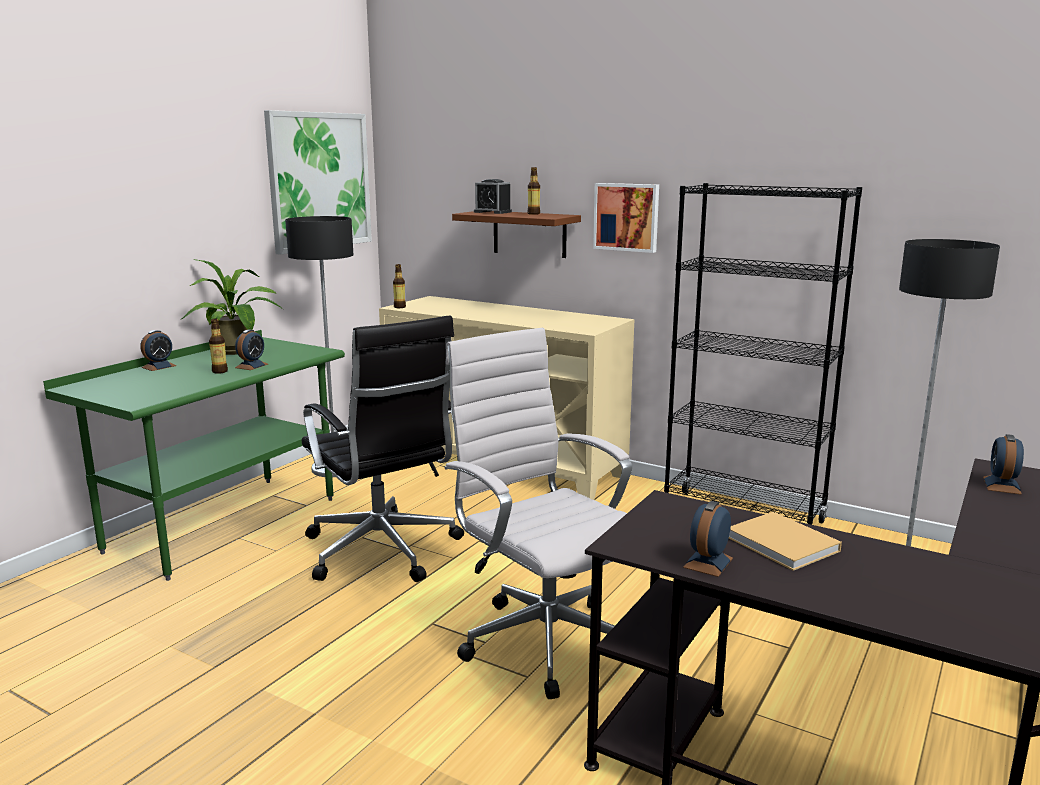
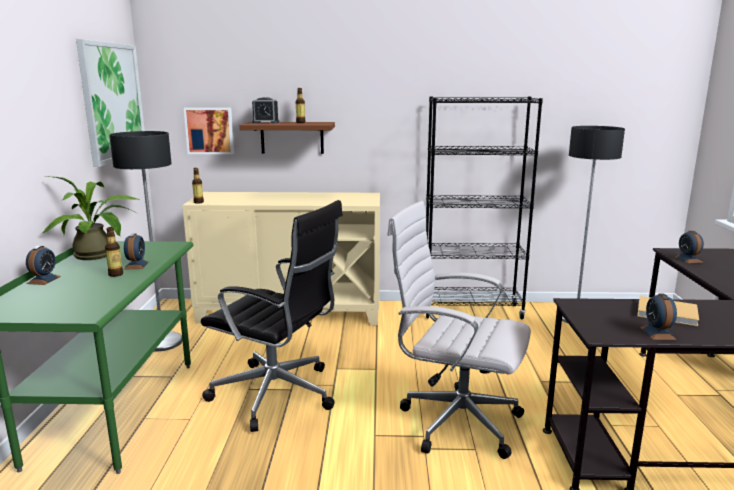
camera: 30 degrees left, 0 degrees up
picture [593,183,659,253] -> picture moved to [184,108,234,154]

